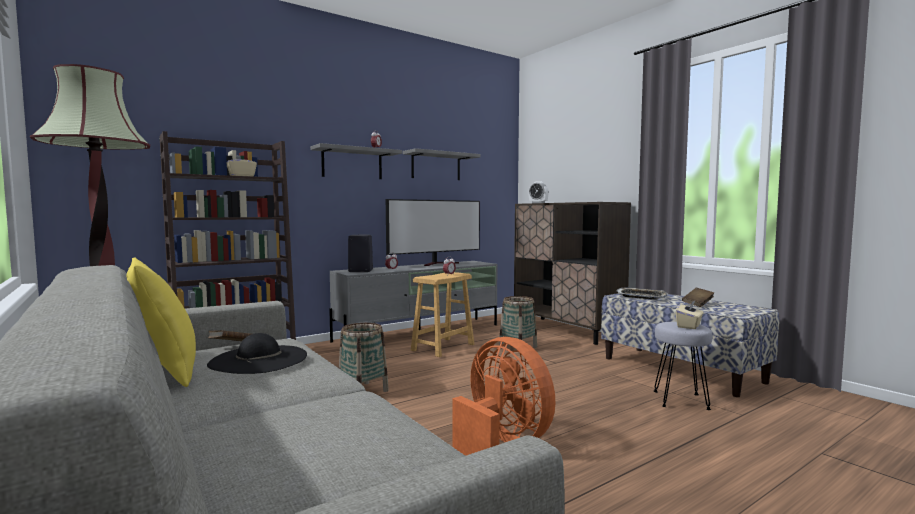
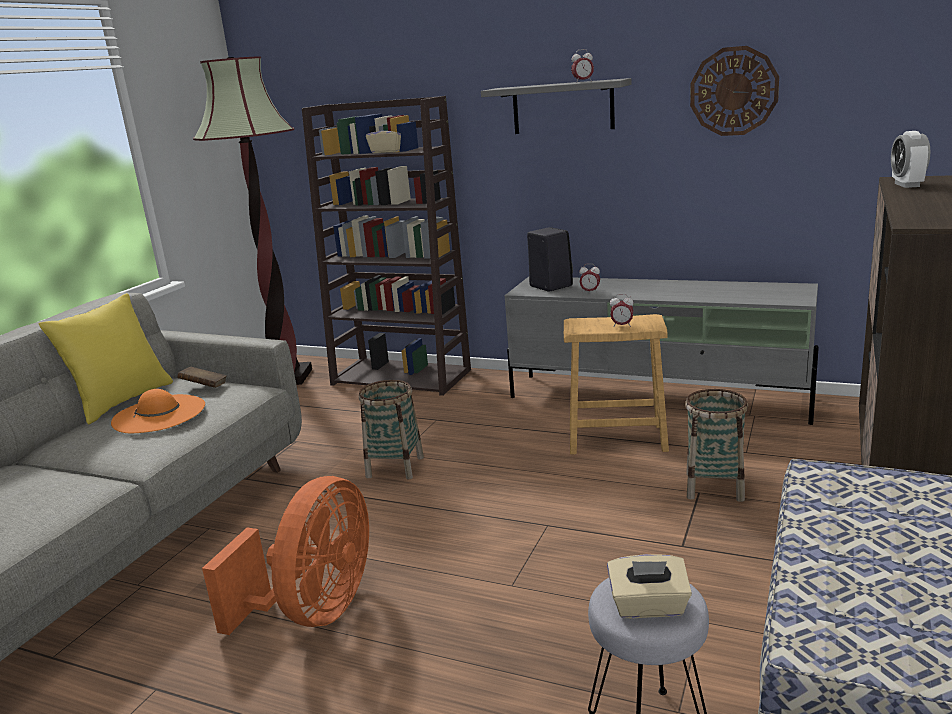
camera: 60 degrees right, 15 degrees up
black hat [207,333,307,374] -> orange hat [111,389,205,433]
television [386,199,480,266] -> none
grey shelf [403,148,481,180] -> wall clock [690,46,779,136]
tray [617,288,668,300] -> none
brown book [682,288,714,307] -> none

